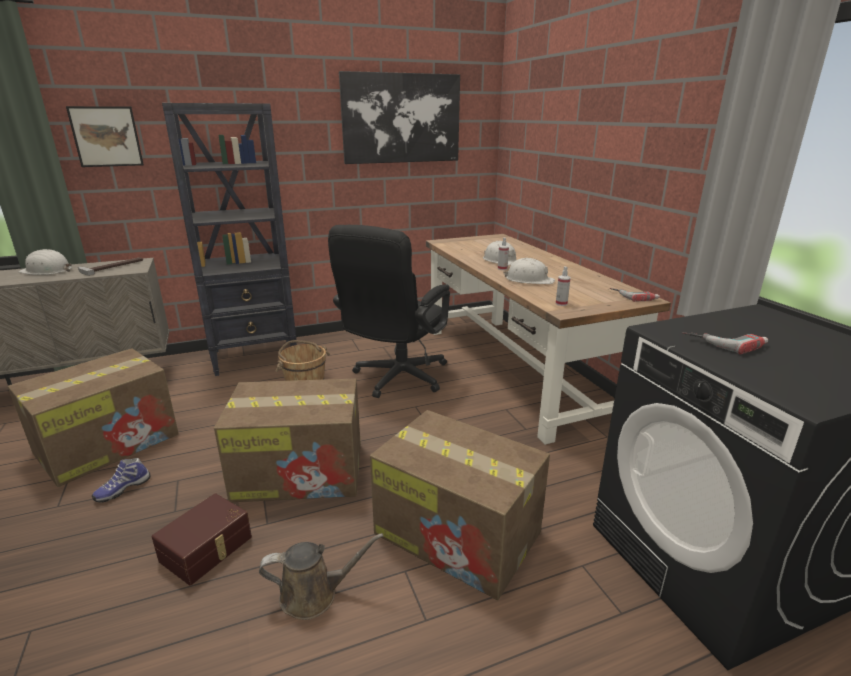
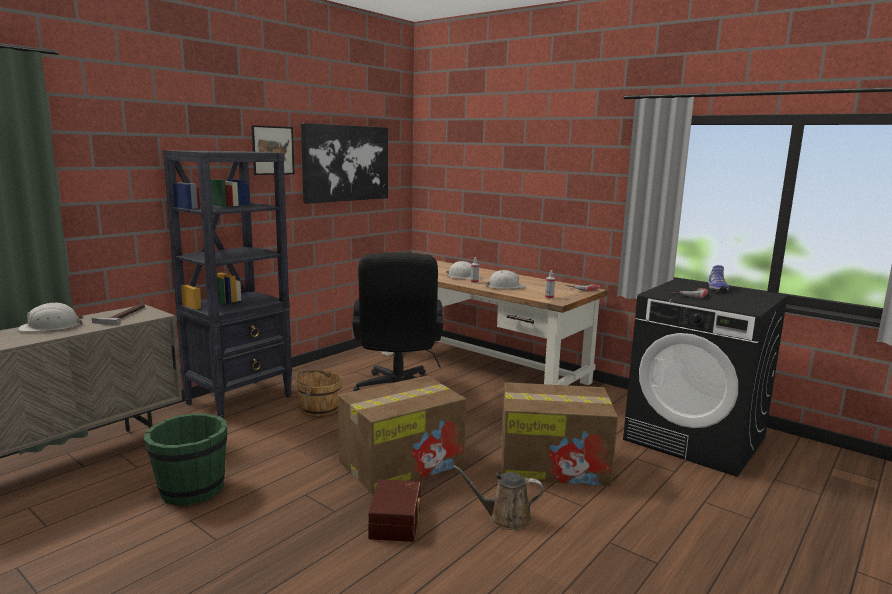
camera: 30 degrees left, 10 degrees down
cardboard box [8,348,179,487] -> green bucket [144,413,228,506]
picture [66,106,144,167] -> picture moved to [251,125,295,175]
shoe [92,458,150,503] -> shoe moved to [708,265,729,292]
brown watering can [259,533,383,620] -> brown watering can turned 135 degrees counterclockwise [453,465,543,530]

